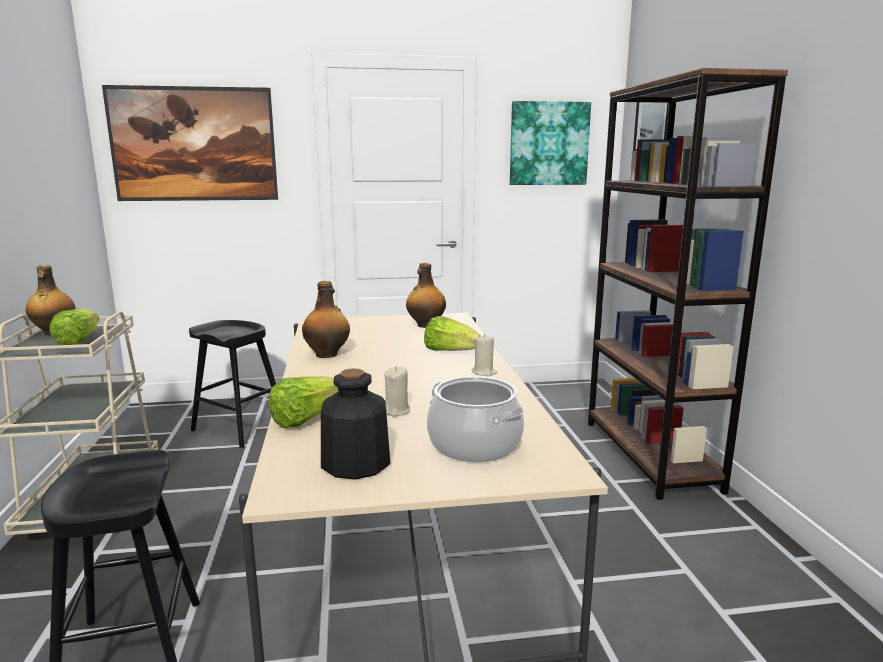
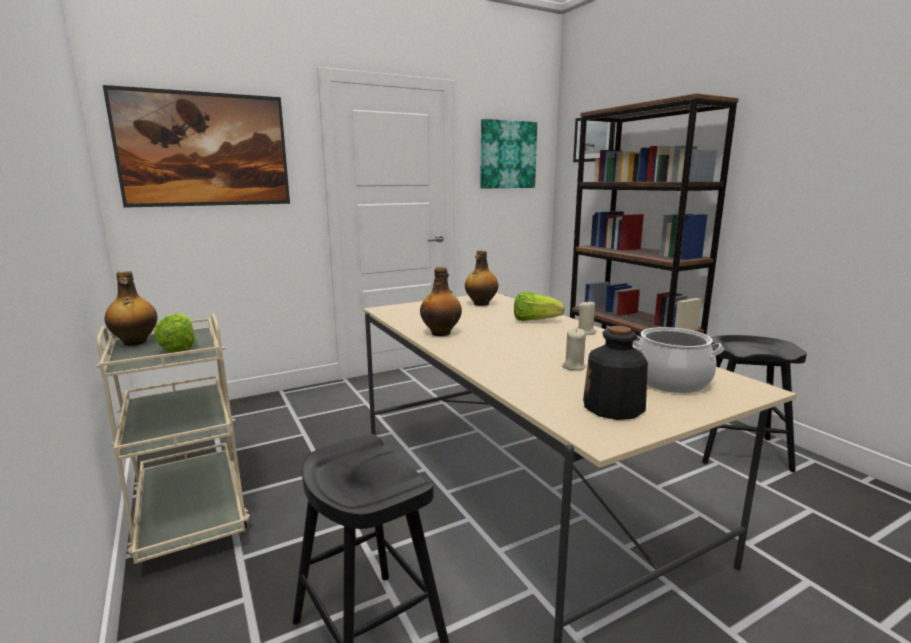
camera: 20 degrees left, 0 degrees up
black stool [189,320,276,448] -> black stool moved to [702,335,807,472]
lettuce [269,376,338,428] -> none

